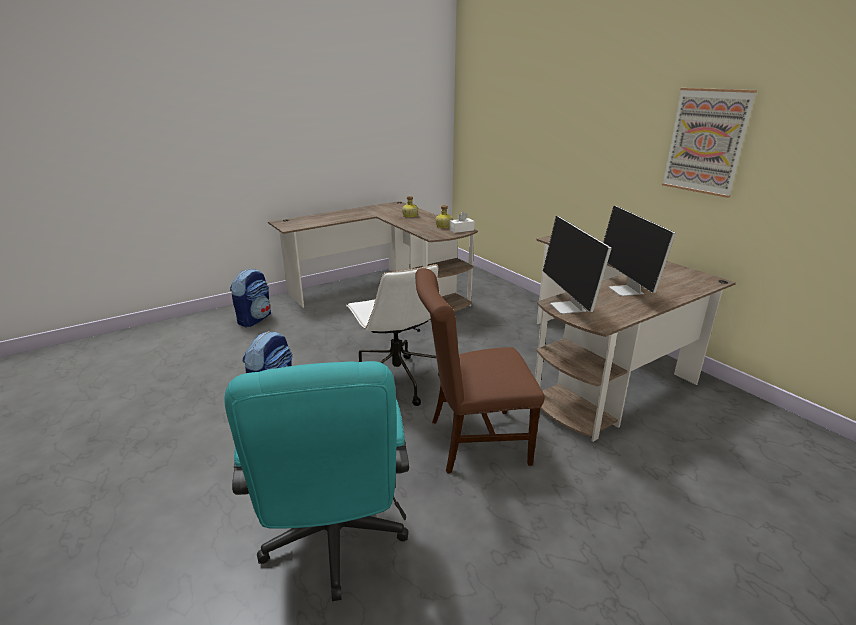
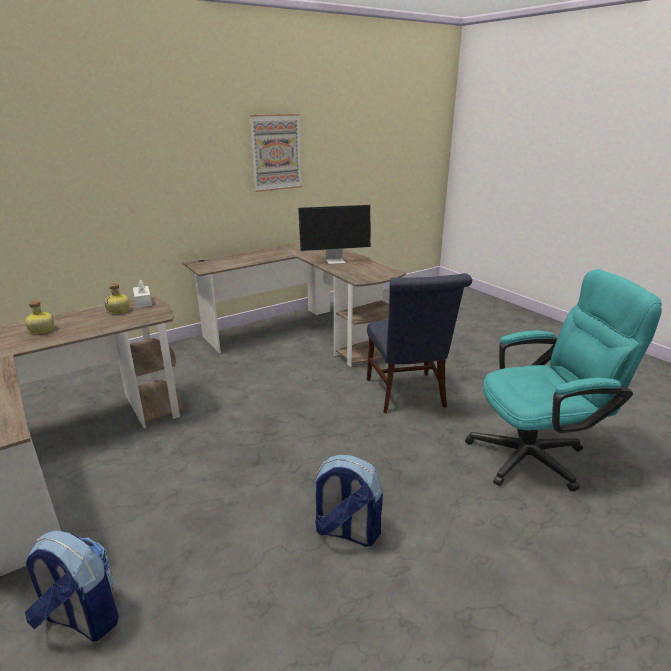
camera: 90 degrees left, 0 degrees up
white office chair [346,264,439,406] -> none
brown chair [416,268,545,474] -> blue chair [367,273,472,413]
monitor [543,216,612,314] -> none

